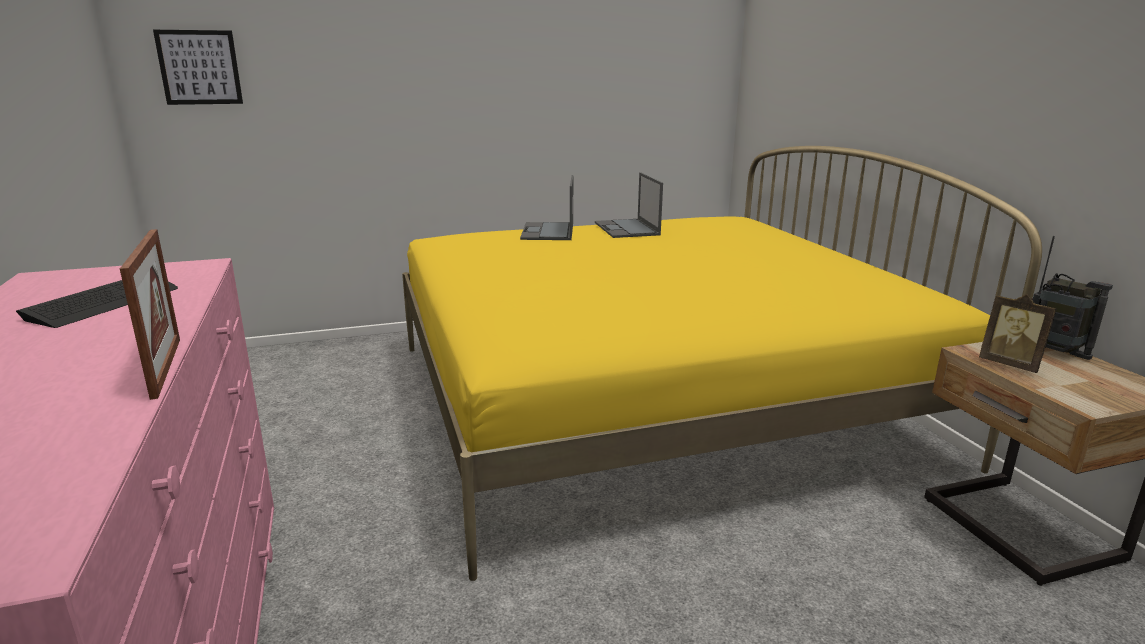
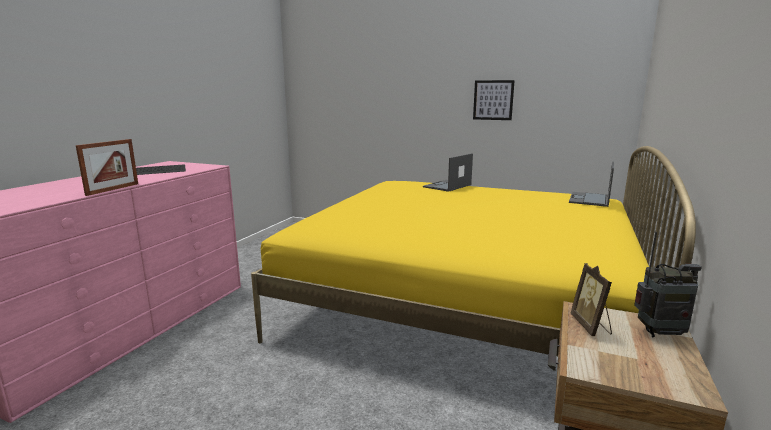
camera: 40 degrees right, 5 degrees down
picture [153,30,243,105] -> picture moved to [473,80,515,120]
laptop [595,172,663,238] -> laptop moved to [569,161,614,207]
radio [1032,236,1113,360] -> radio turned 90 degrees counterclockwise [634,232,702,338]

